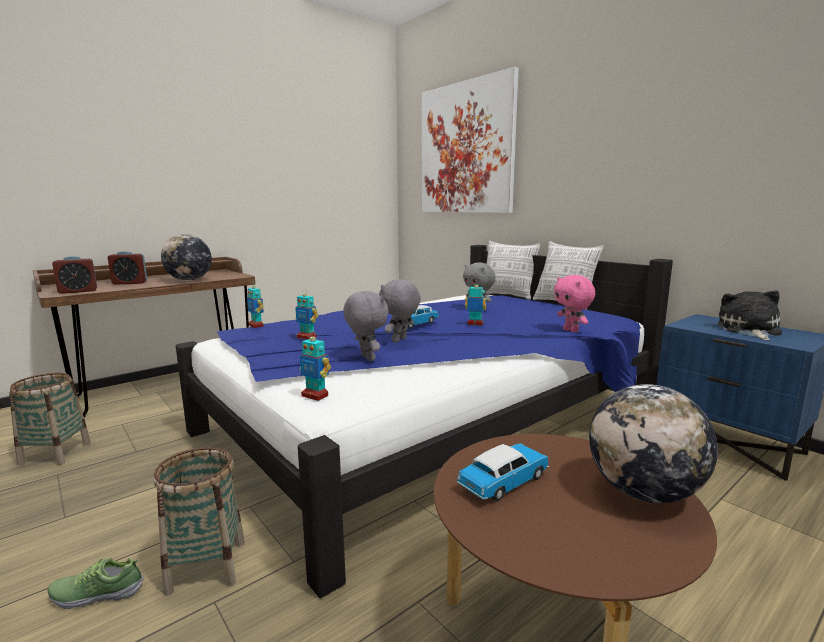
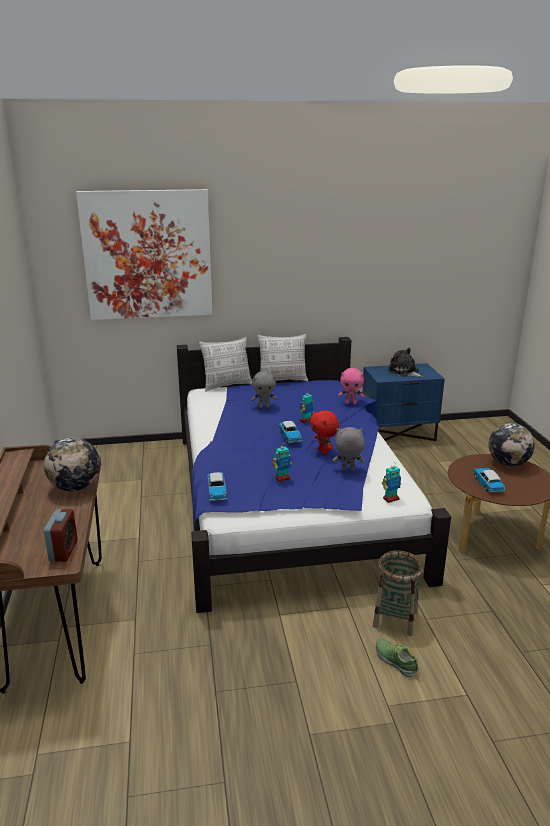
camera: 60 degrees left, 10 degrees up
basket [9,373,91,465] -> none
shoe [47,558,144,609] -> shoe turned 120 degrees clockwise [376,639,419,678]
alarm clock [108,251,147,285] -> none
toy robot [247,281,264,328] -> toy car [208,472,227,501]
grey plush toy [379,280,421,342] -> red plush toy [310,410,339,455]

